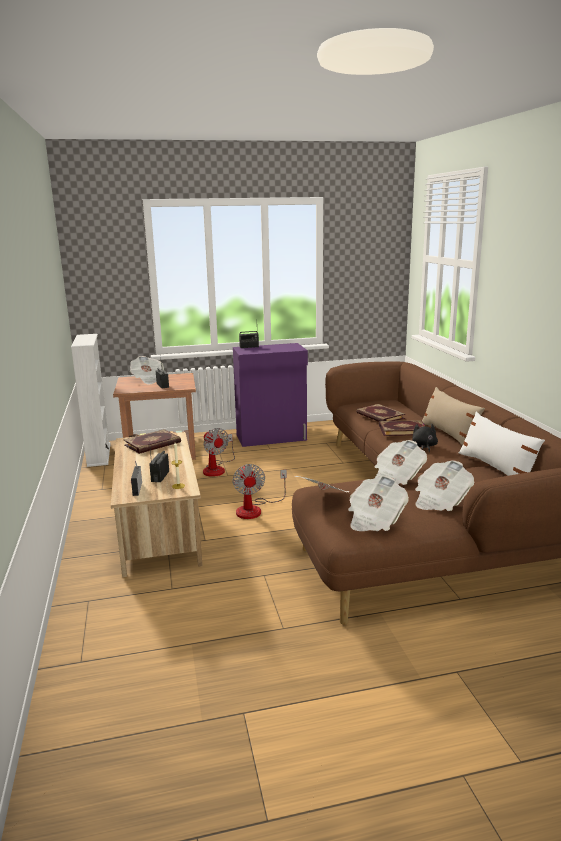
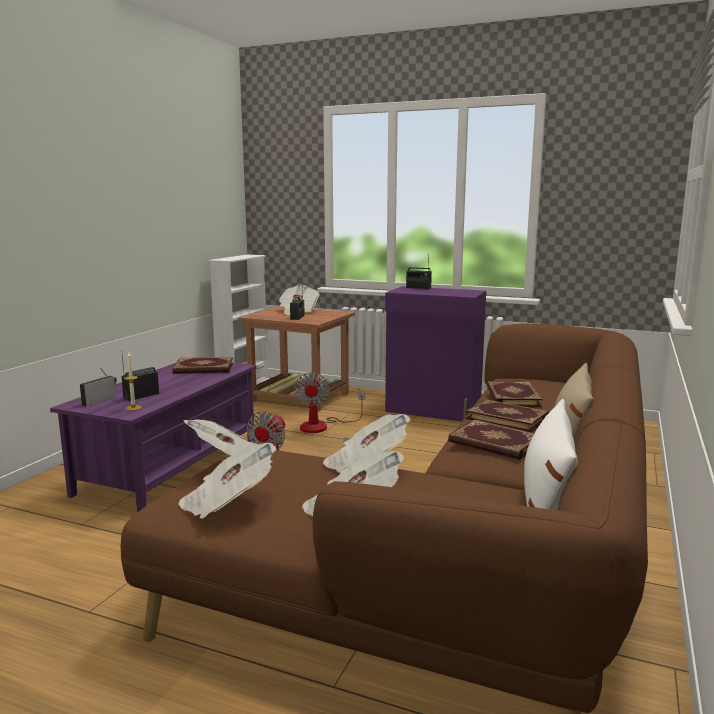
camera: 35 degrees right, 5 degrees down
beige coffee table [111,432,203,577] -> purple coffee table [50,363,256,512]
black plush toy [412,423,438,452] -> book [448,419,534,460]

